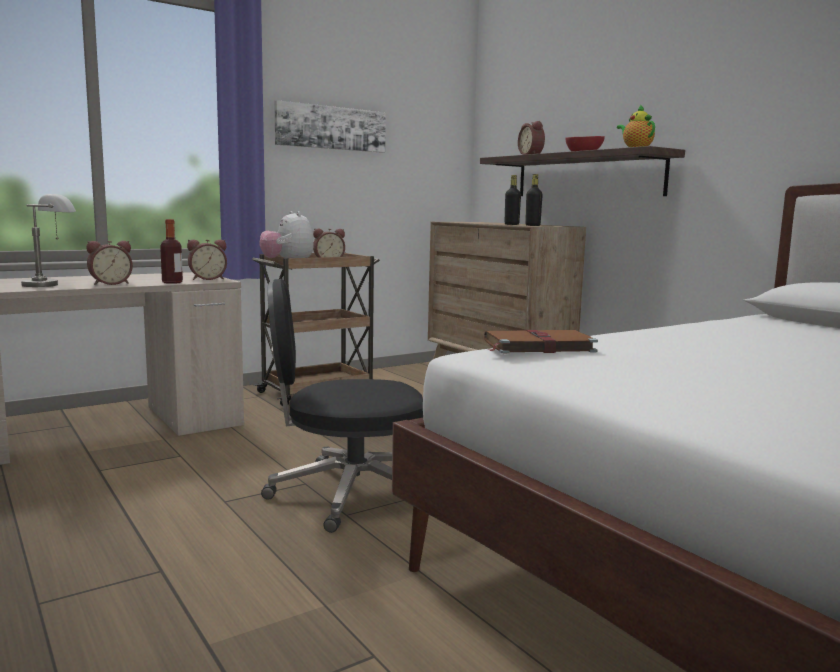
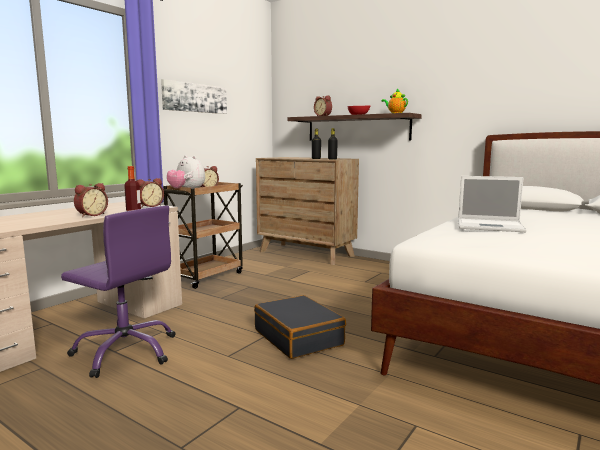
camera: 20 degrees left, 0 degrees up
grey table lamp [21,194,76,287] -> none
black office chair [261,279,423,533] -> black suitcase [254,295,346,359]
brown book [484,330,598,354] -> none
none -> purple office chair [61,206,176,378]
none -> laptop [458,176,526,232]

